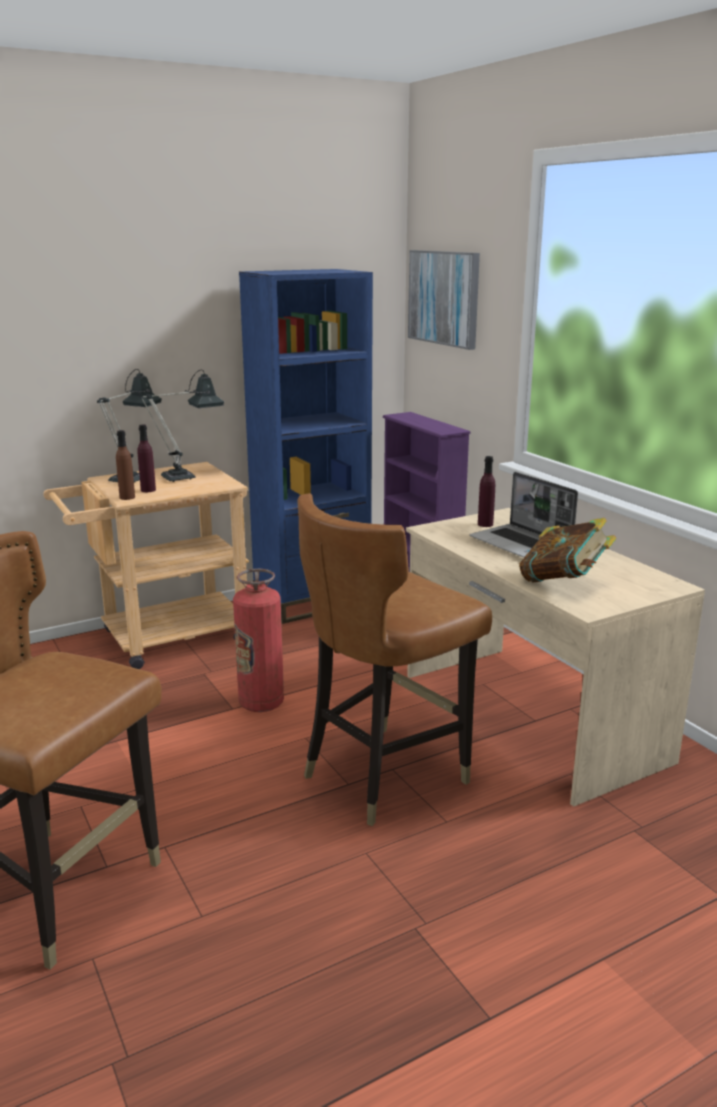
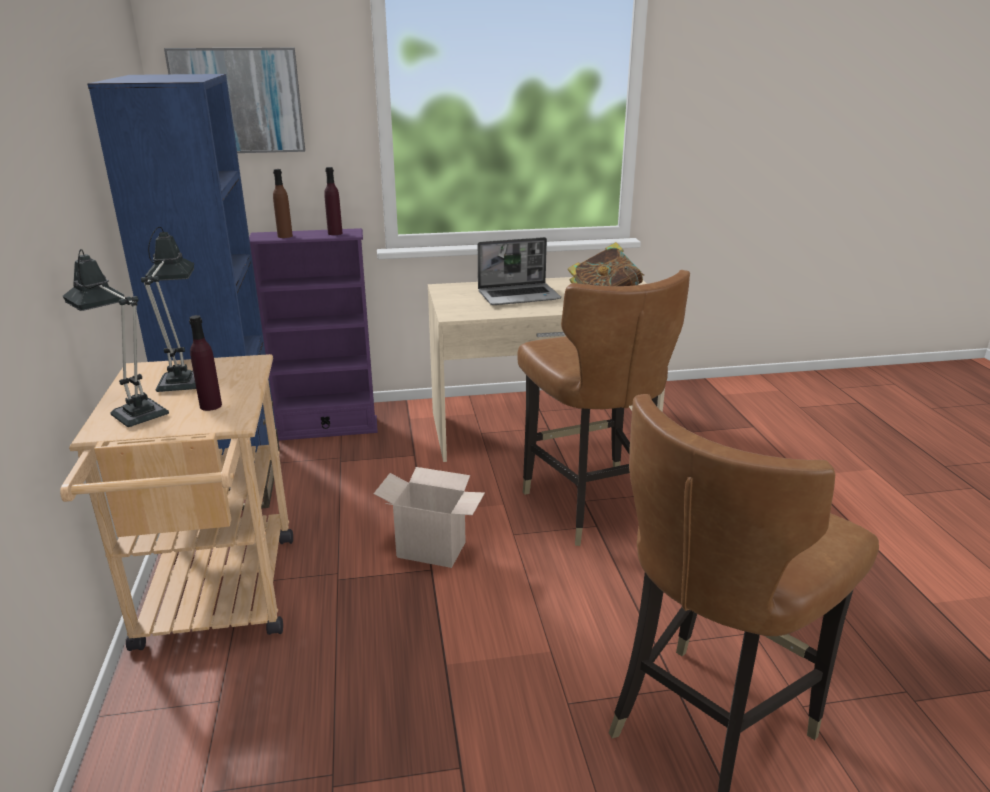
camera: 70 degrees left, 5 degrees up
brown bottle [116,430,135,500] -> brown bottle moved to [273,169,293,238]
fire extinguisher [233,569,284,712] -> cardboard box [374,467,485,568]
purple bottle [478,456,495,527] -> purple bottle moved to [324,167,342,235]

